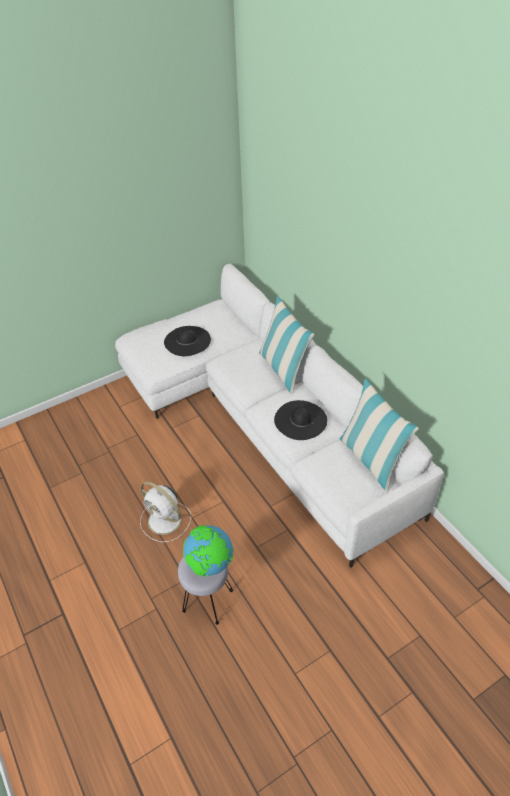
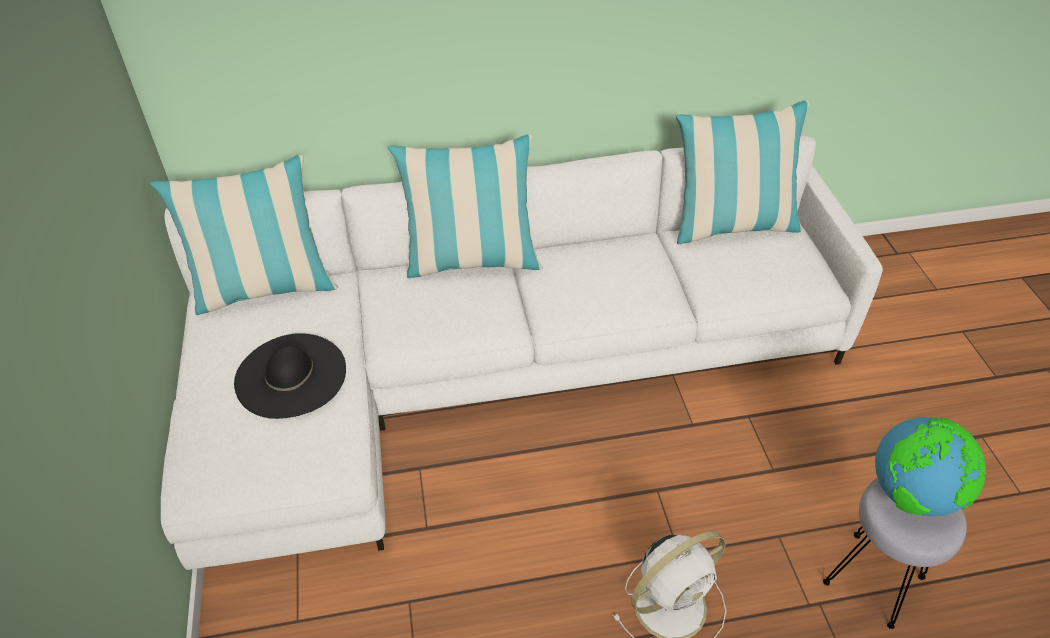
camera: 70 degrees left, 0 degrees up
black hat [274,400,327,440] -> none
none -> pillow [149,155,338,315]

